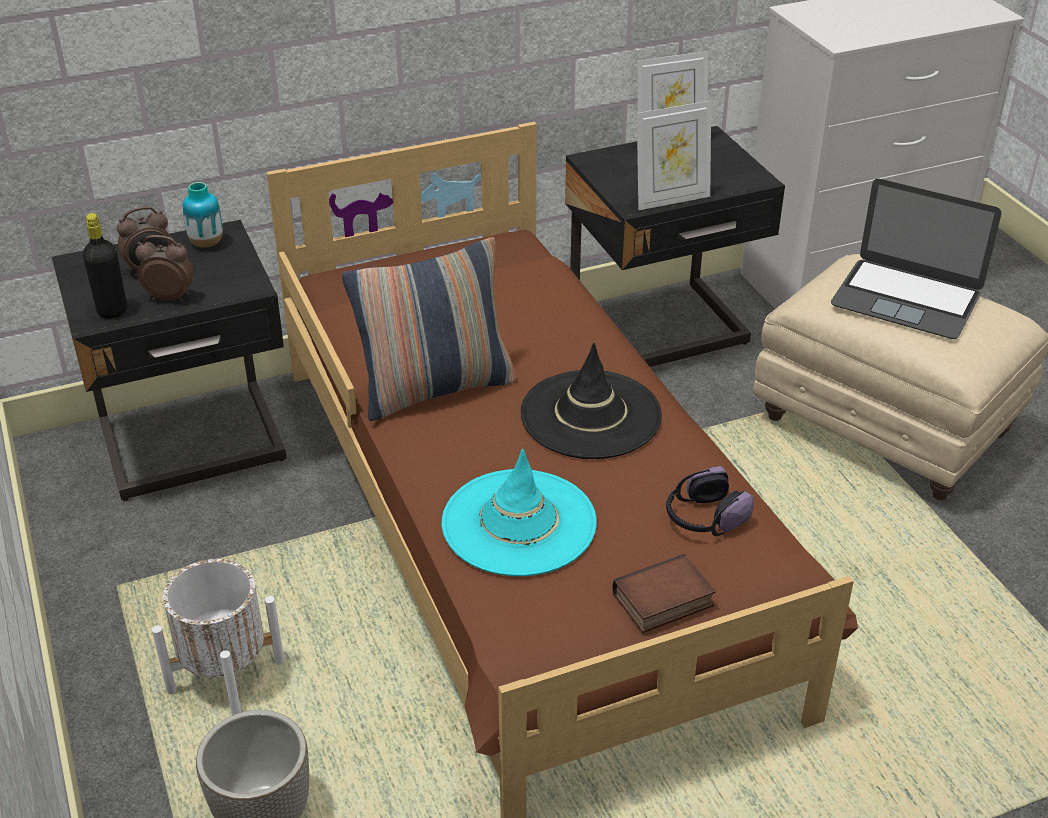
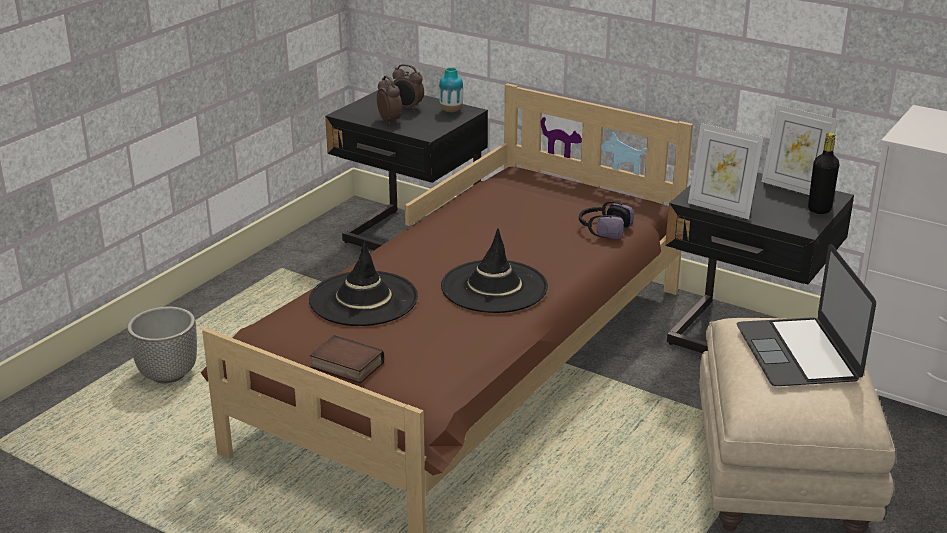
camera: 55 degrees right, 10 degrees down
black bottle [83,213,127,319] -> black bottle moved to [808,132,839,214]
white planter [152,559,284,715] -> none
pillow [342,237,517,421] -> none
turquoise hat [442,449,597,576] -> black hat [309,241,418,326]
headphones [666,466,754,536] -> headphones moved to [579,201,634,239]

